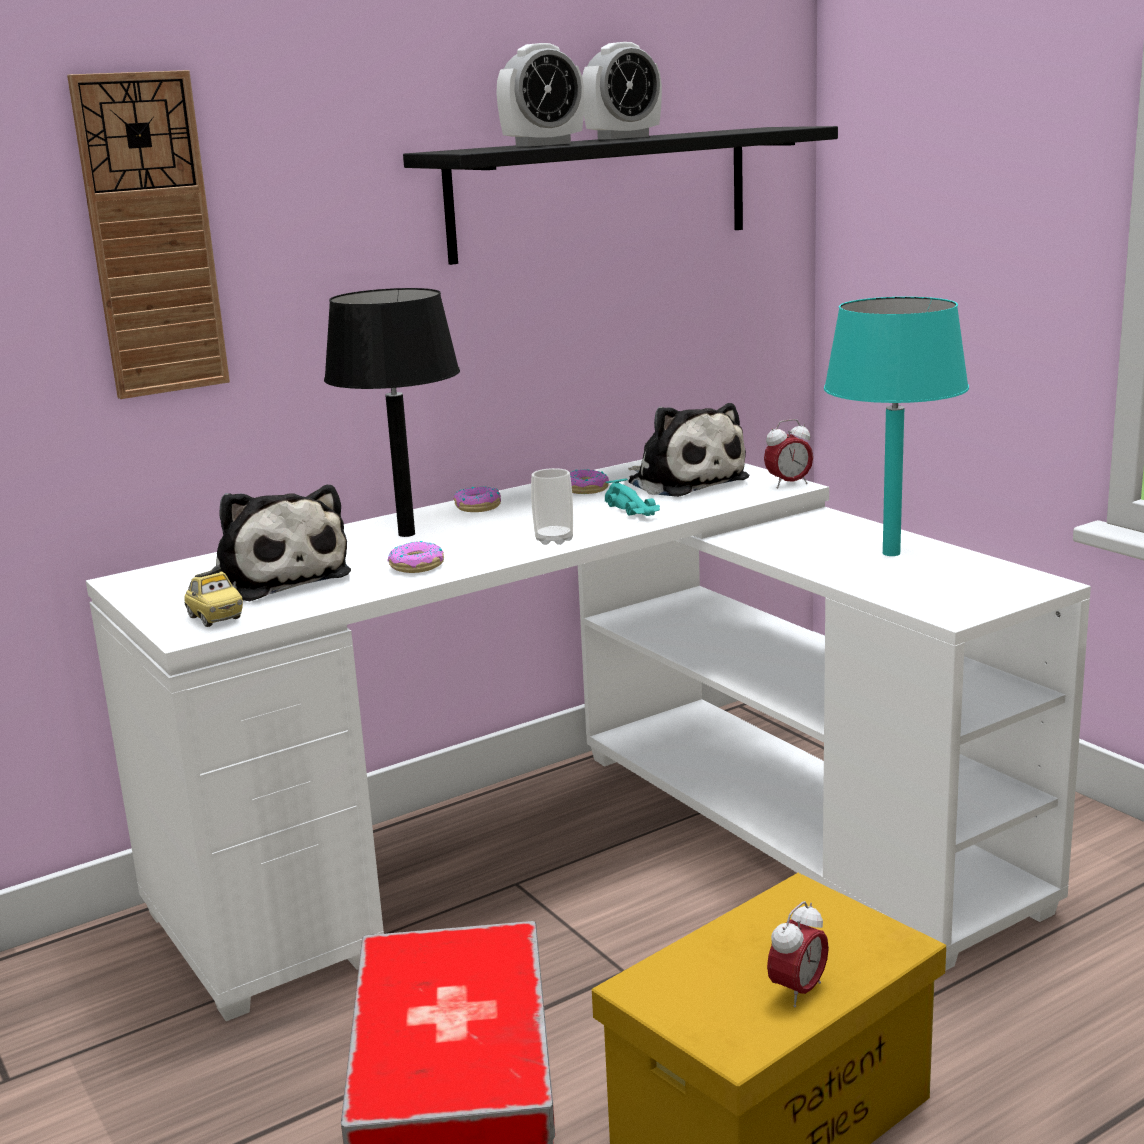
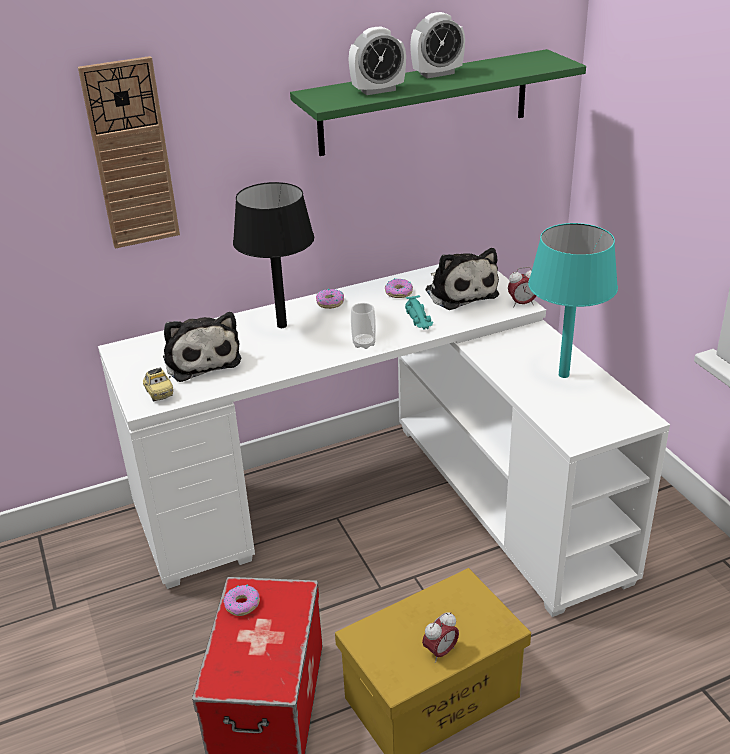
camera: 10 degrees right, 15 degrees up
donut [387,541,444,573] -> donut moved to [223,585,260,616]
black shelf [403,126,838,265] -> green shelf [290,49,586,156]

